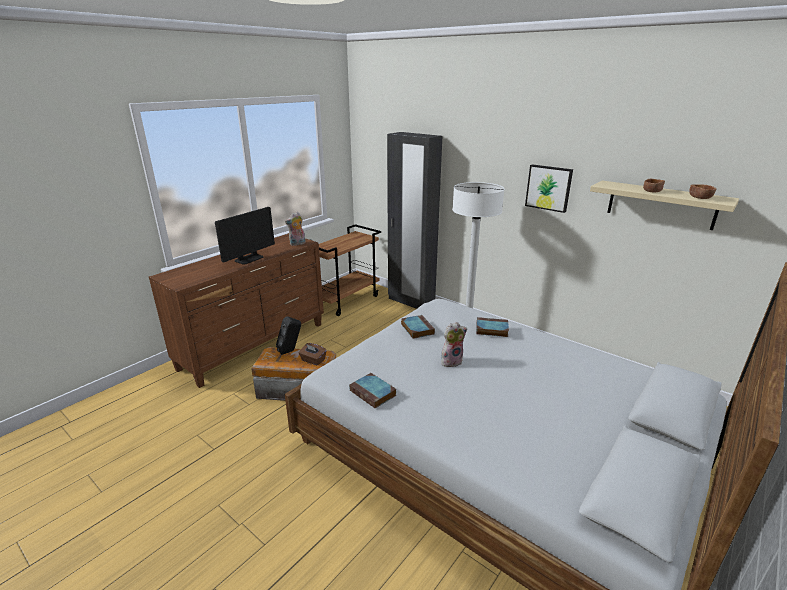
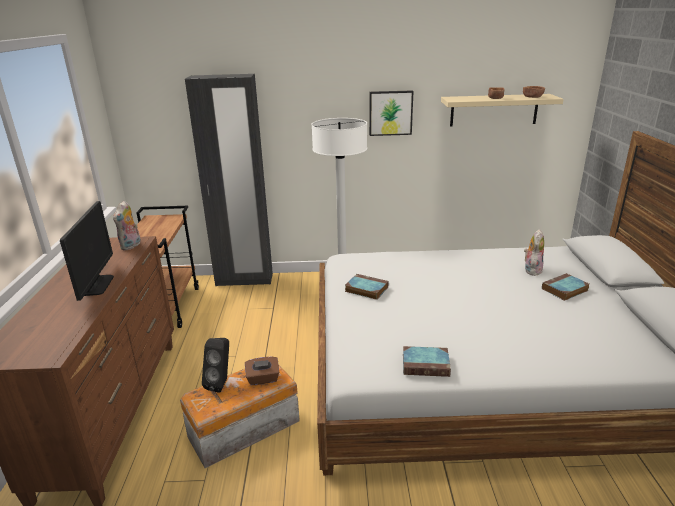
camera: 40 degrees left, 0 degrees up
plush toy [441,322,467,367] -> plush toy moved to [524,229,544,276]
book [476,317,509,337] -> book moved to [542,273,589,301]

